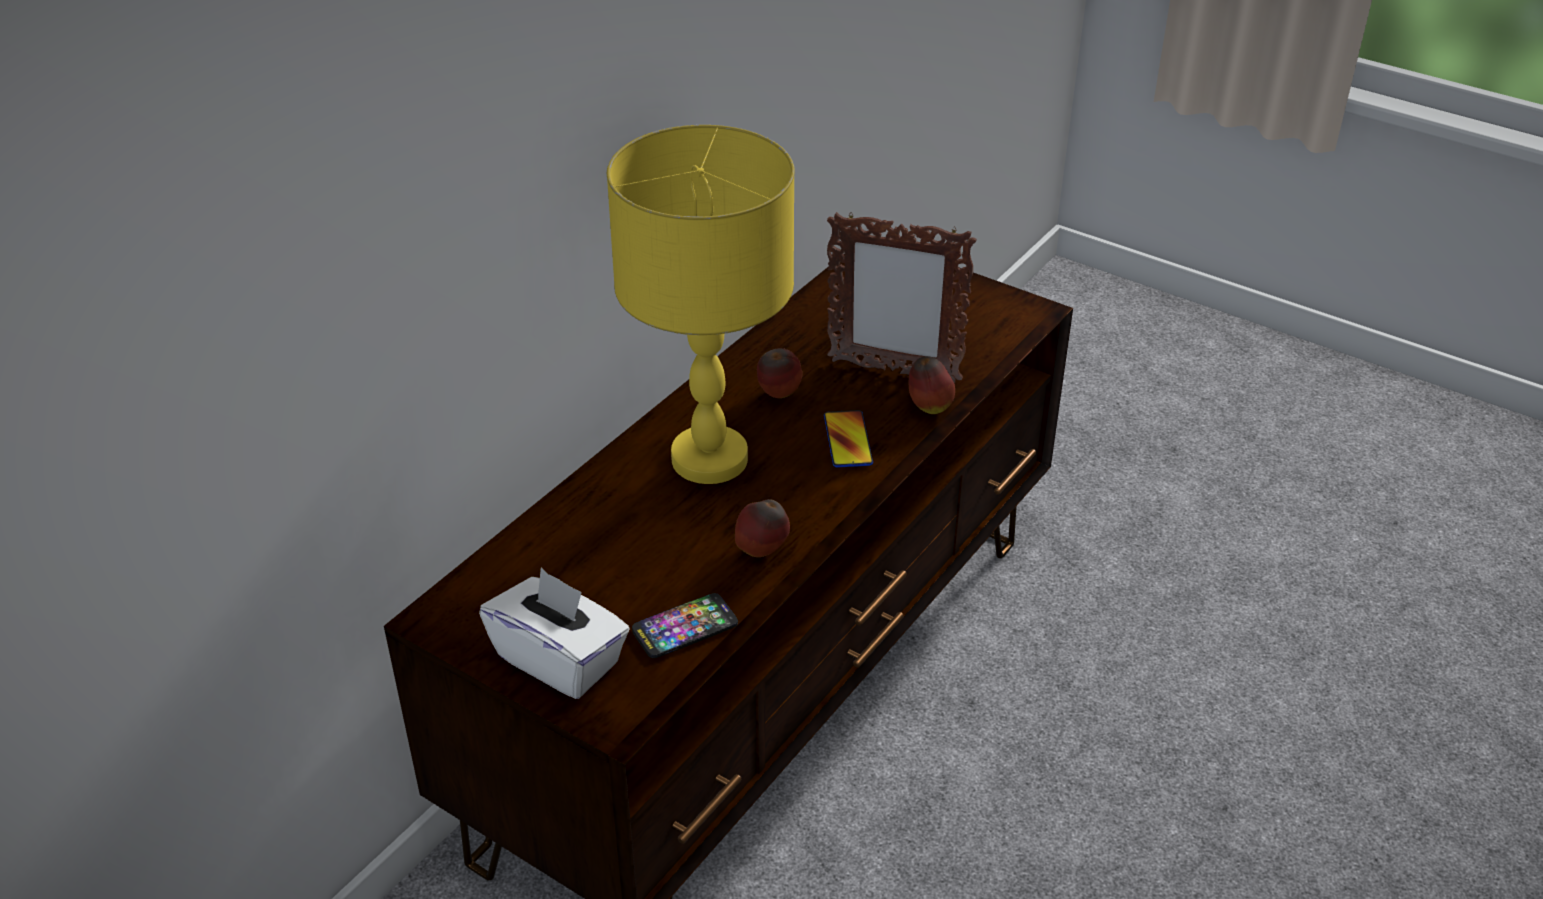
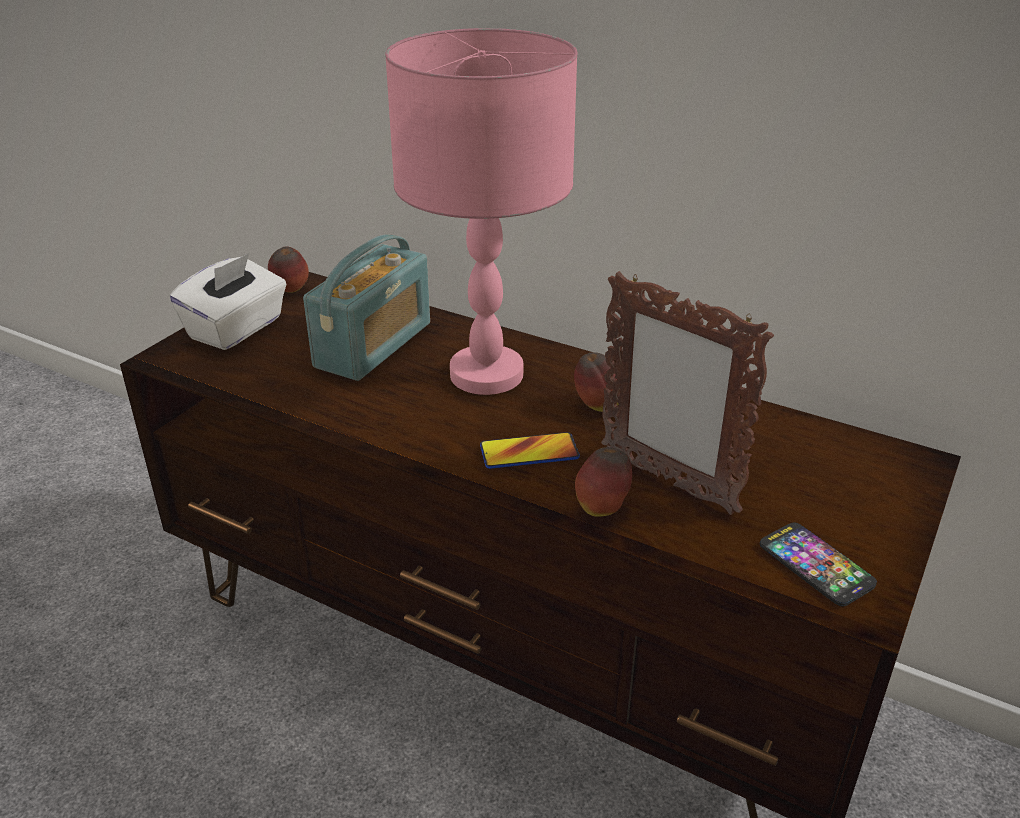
camera: 85 degrees right, 5 degrees down
yellow table lamp [607,125,795,484] -> pink table lamp [385,28,578,395]
phone [632,593,738,658] -> phone moved to [760,522,877,606]
apple [735,499,790,557] -> apple moved to [268,246,309,293]
picture frame [827,212,977,384] -> picture frame turned 60 degrees counterclockwise [601,271,774,515]
none -> radio [303,235,430,381]

